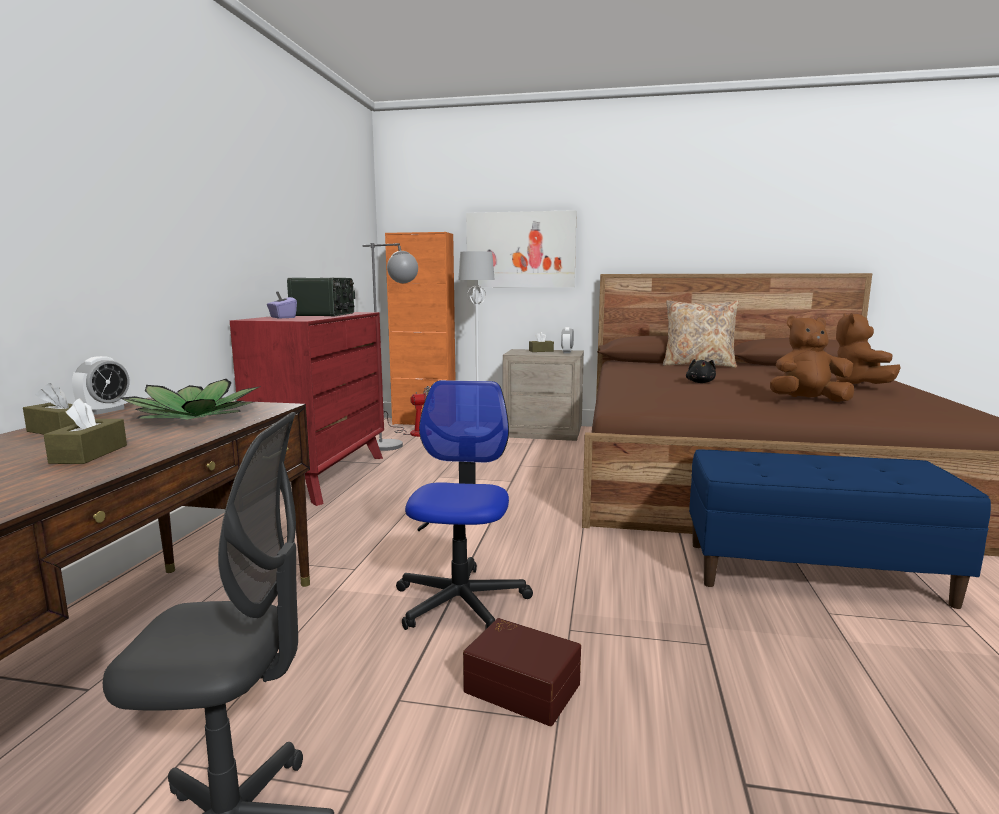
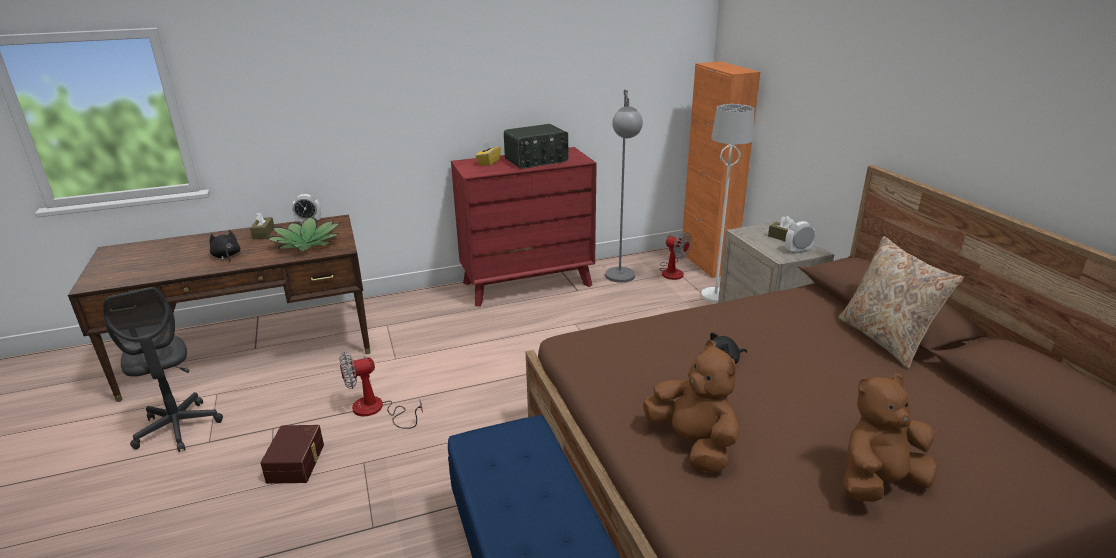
camera: 60 degrees right, 15 degrees up
brown tissue box [44,398,127,464] -> black plush toy [209,230,240,262]
purple tissue box [267,292,297,318] -> yellow tissue box [475,142,501,166]
office chair [396,380,533,630] -> fan [339,352,423,429]
picture [466,210,577,287] -> none

